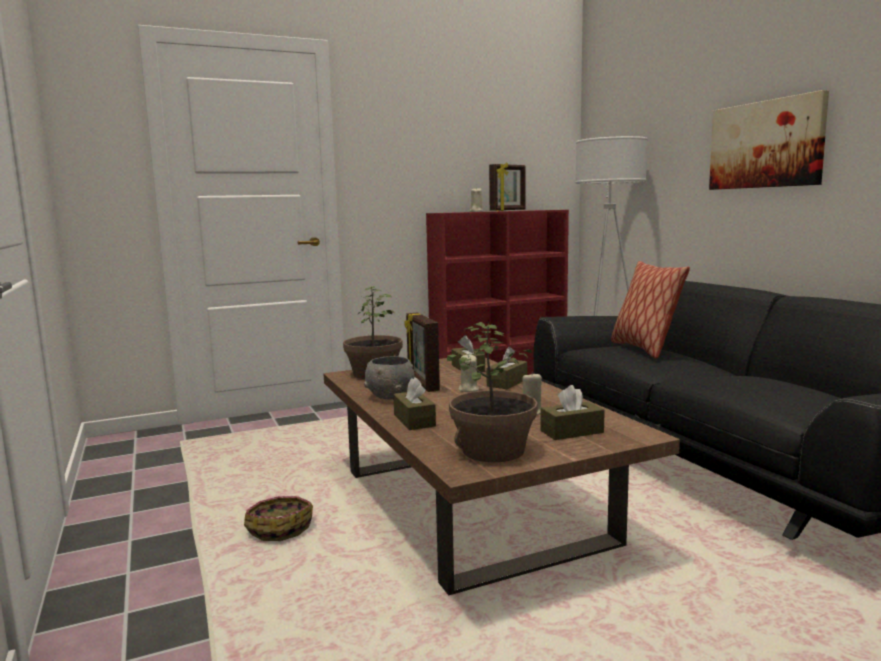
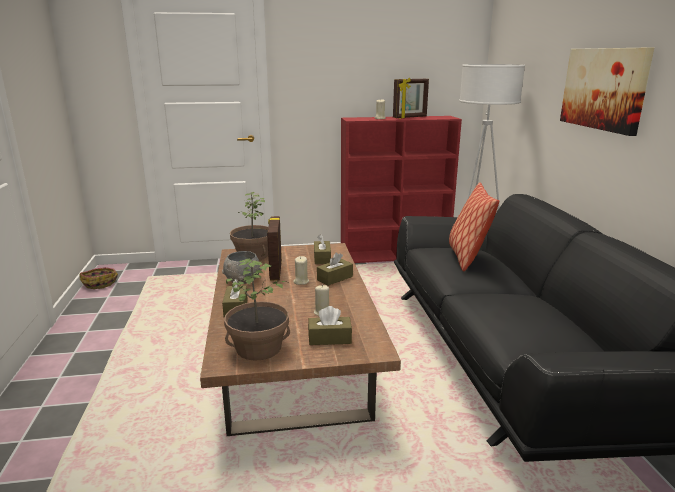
camera: 15 degrees right, 10 degrees up
basket [244,496,313,541] -> basket moved to [80,267,118,289]

